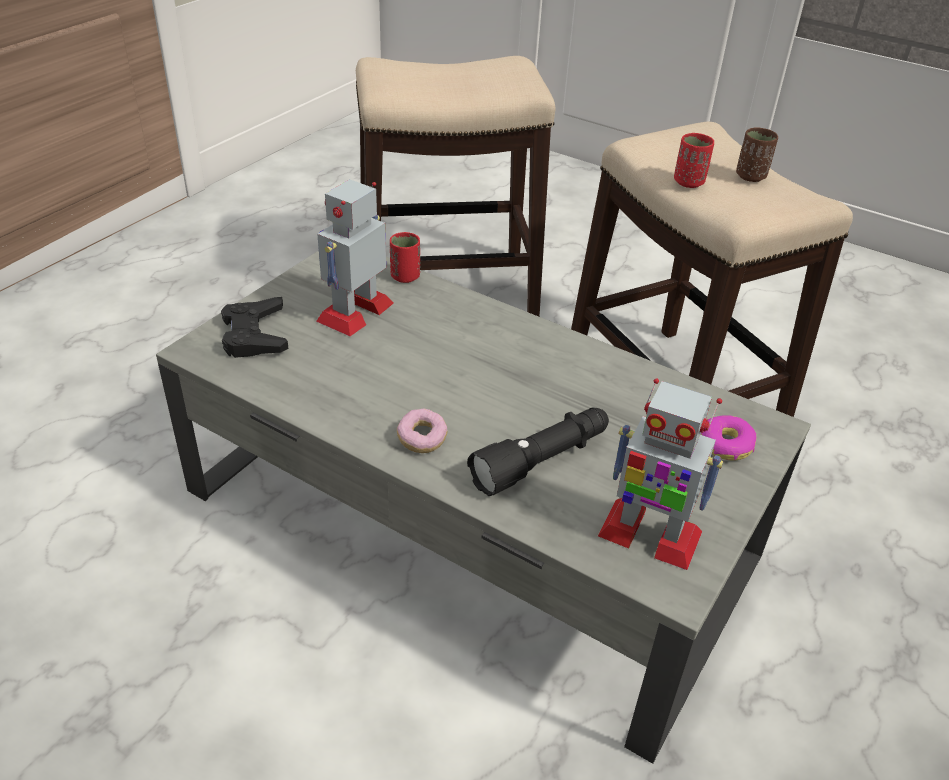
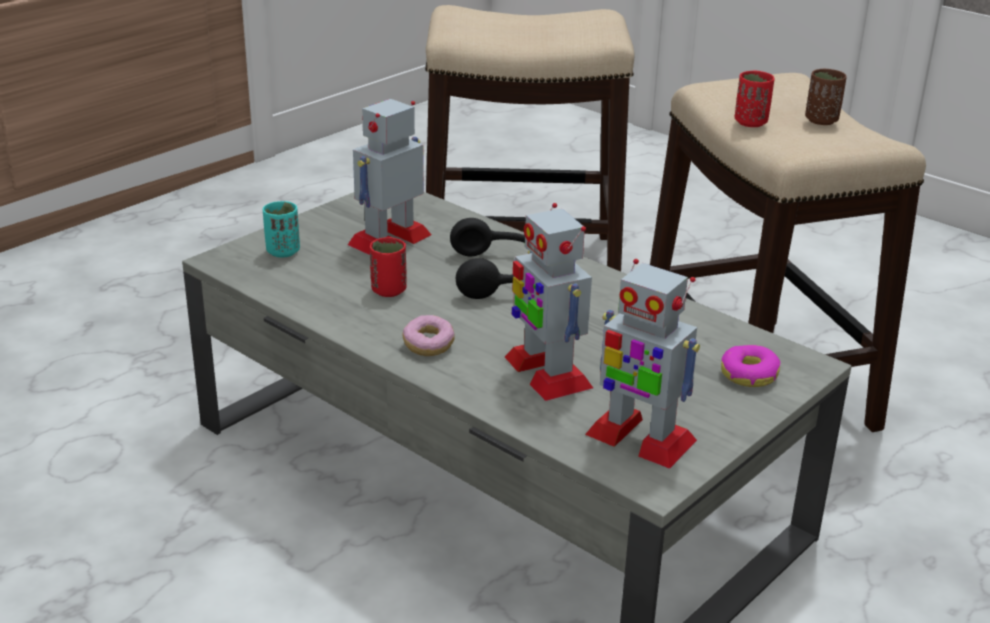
camera: 10 degrees right, 10 degrees down
black game controller [221,297,288,358] -> turquoise cup [263,201,300,257]
red cup [390,232,420,283] -> red cup moved to [370,237,407,297]
black flashlight [467,408,609,496] -> toy robot [505,203,593,401]
none -> black headphones [450,218,525,299]

